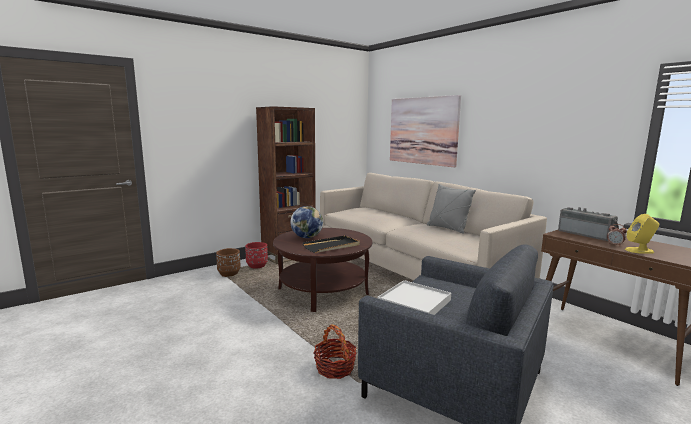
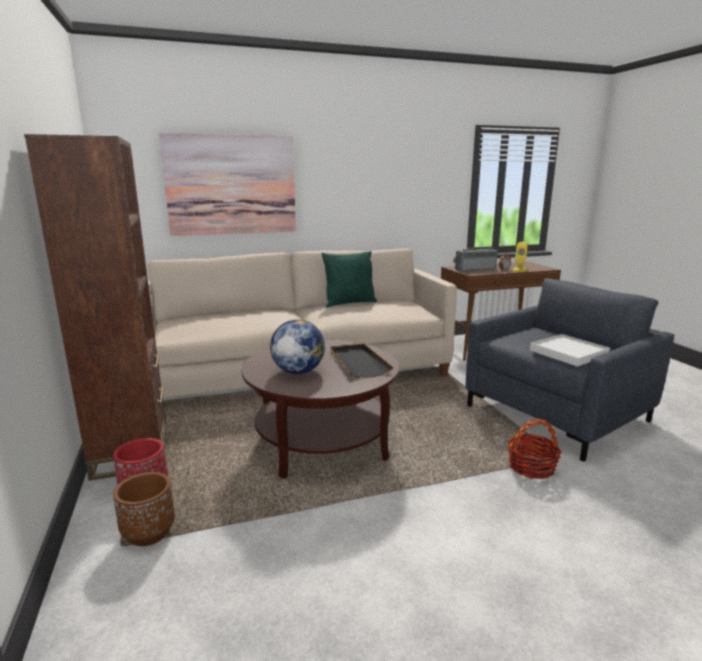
camera: 70 degrees left, 5 degrees up
grey pillow [427,184,476,234] -> green pillow [322,251,377,307]

